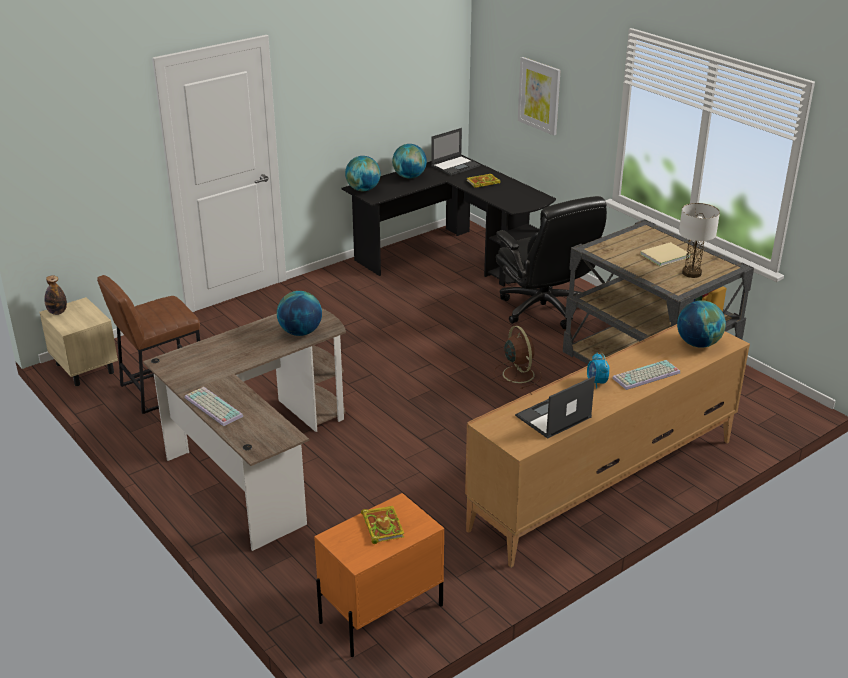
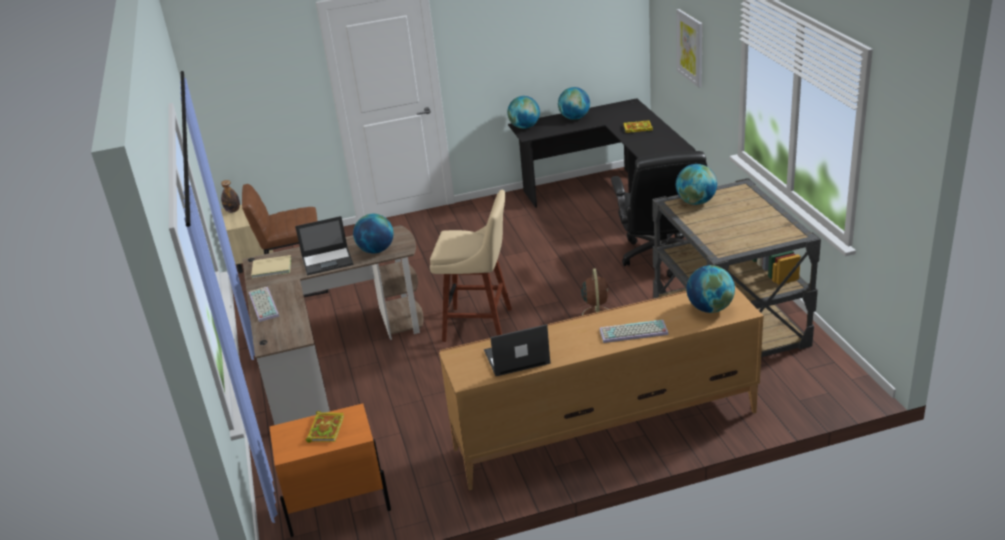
camera: 25 degrees right, 0 degrees up
laptop [431,128,480,175] -> laptop moved to [295,216,353,275]
alarm clock [587,353,610,389] -> none
beige book [640,242,690,267] -> beige book moved to [251,255,291,279]
table lamp [679,203,720,278] -> none
none -> beige stool [430,190,512,342]
none -> globe [676,164,717,205]

